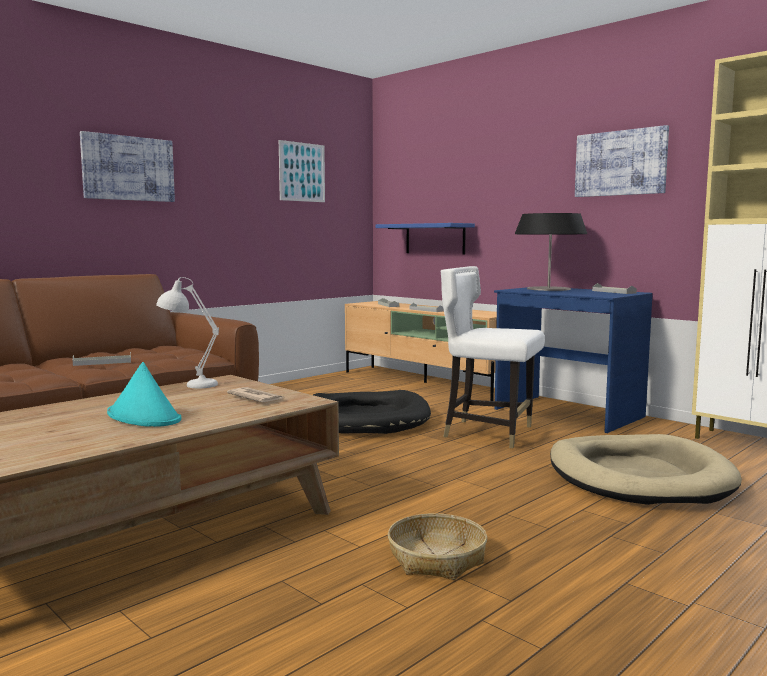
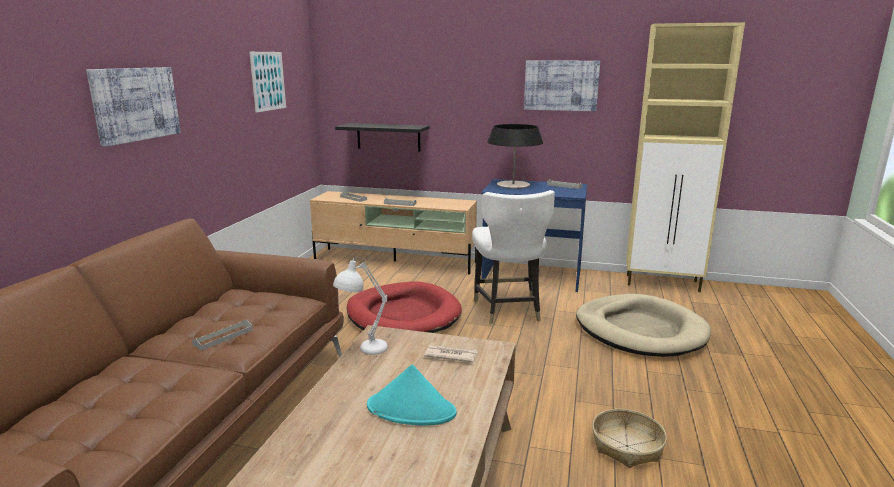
camera: 30 degrees left, 10 degrees up
black dog bed [313,390,431,434] -> red dog bed [346,281,462,333]
blue shelf [375,223,475,254] -> black shelf [335,123,429,151]
white chair [441,266,545,448] -> white chair turned 90 degrees counterclockwise [472,190,555,324]

